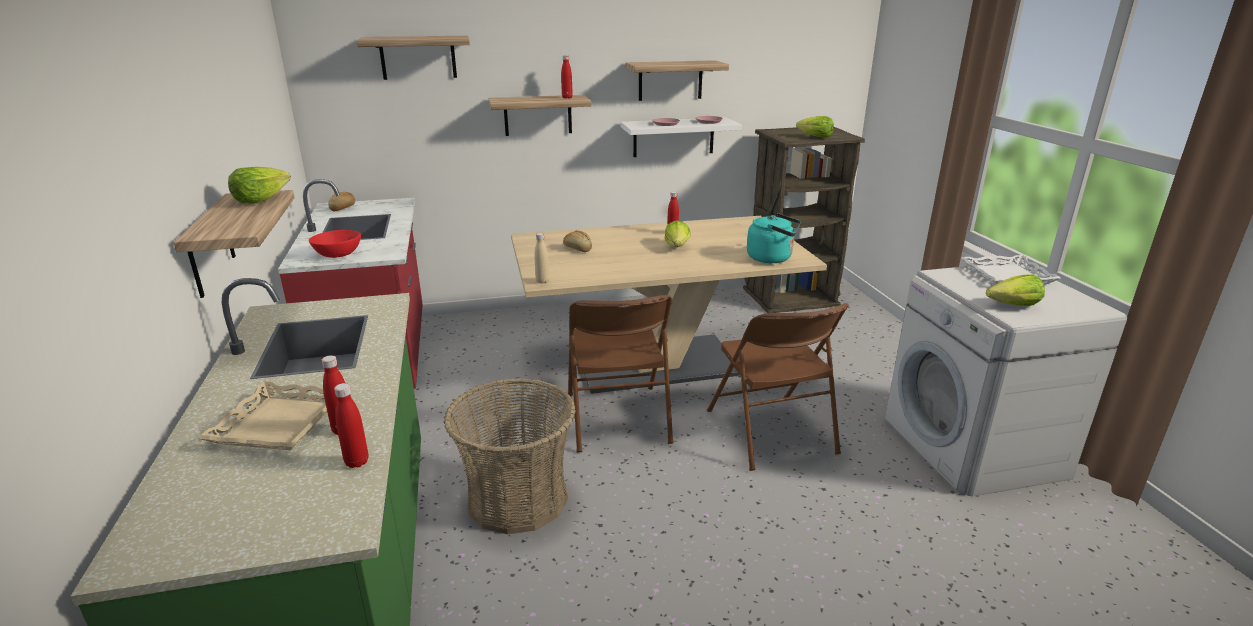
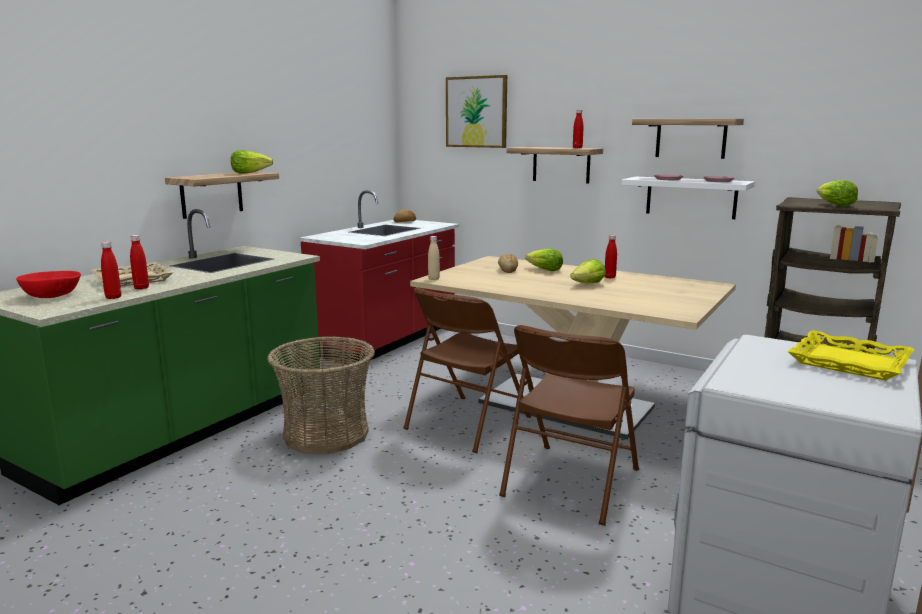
camera: 45 degrees right, 10 degrees down
red bowl [309,230,361,258] -> red bowl moved to [16,271,81,298]
shelf [357,36,470,80] -> picture [446,75,507,148]
turquoise kettle [747,213,801,263] -> none
white tray [961,255,1062,285] -> yellow tray [787,330,915,381]
lettuce [986,275,1045,306] -> lettuce moved to [525,249,563,271]

